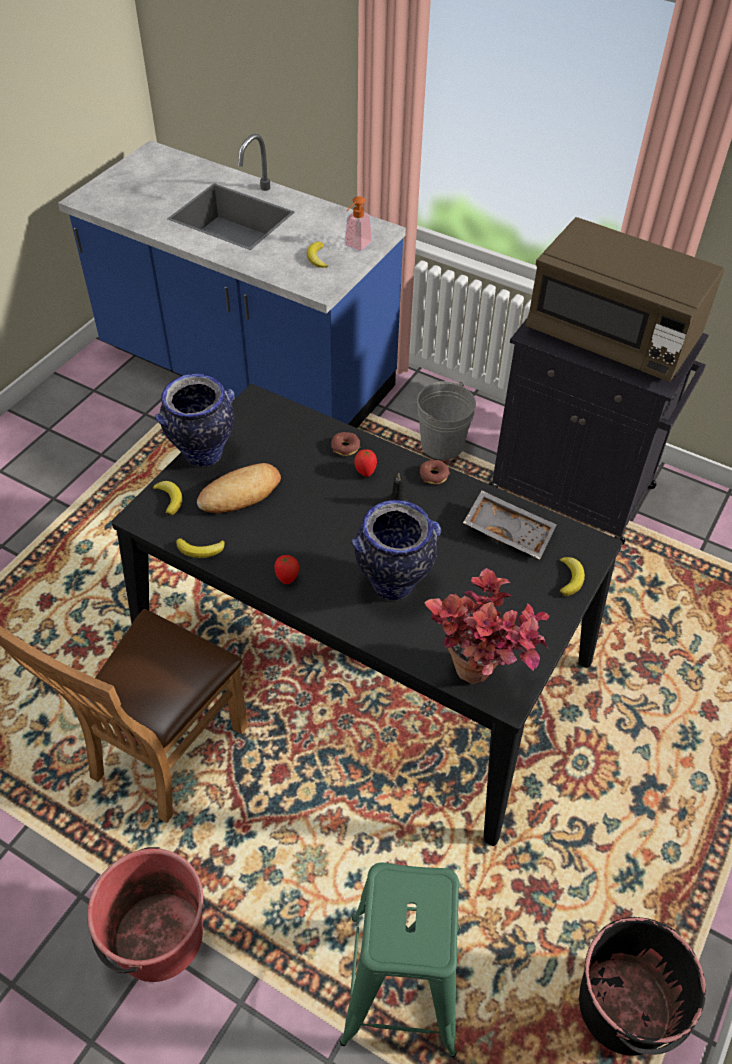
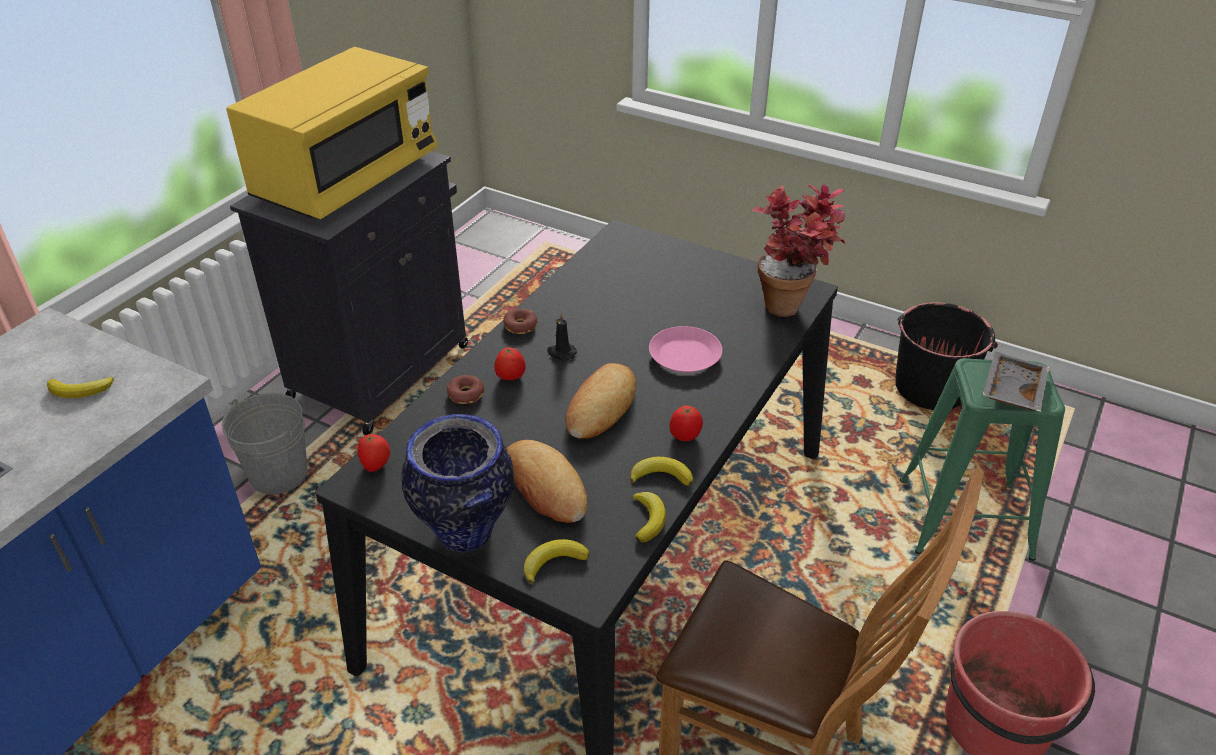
camera: 90 degrees left, 10 degrees down
soap dispenser [344,196,372,251] -> none
vase [352,500,442,600] -> pink plate [649,326,722,373]
grey tray [463,490,557,559] -> grey tray moved to [982,351,1049,412]
brown microwave [525,217,724,382] -> yellow microwave [226,47,438,219]
banana [560,557,585,596] -> banana moved to [630,457,693,486]
none -> tomato [358,433,390,472]
none -> bread [565,363,636,439]

